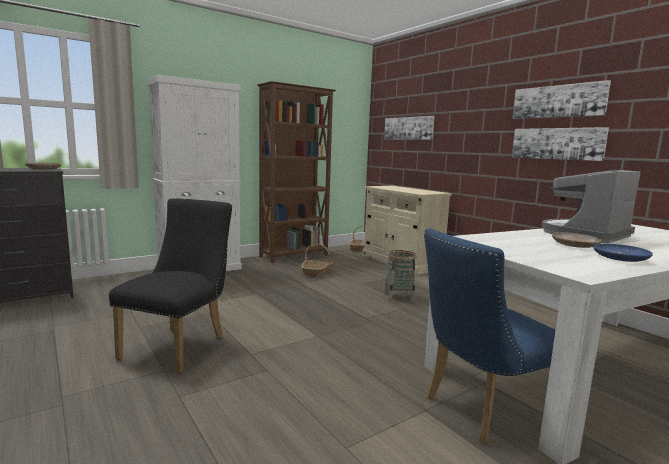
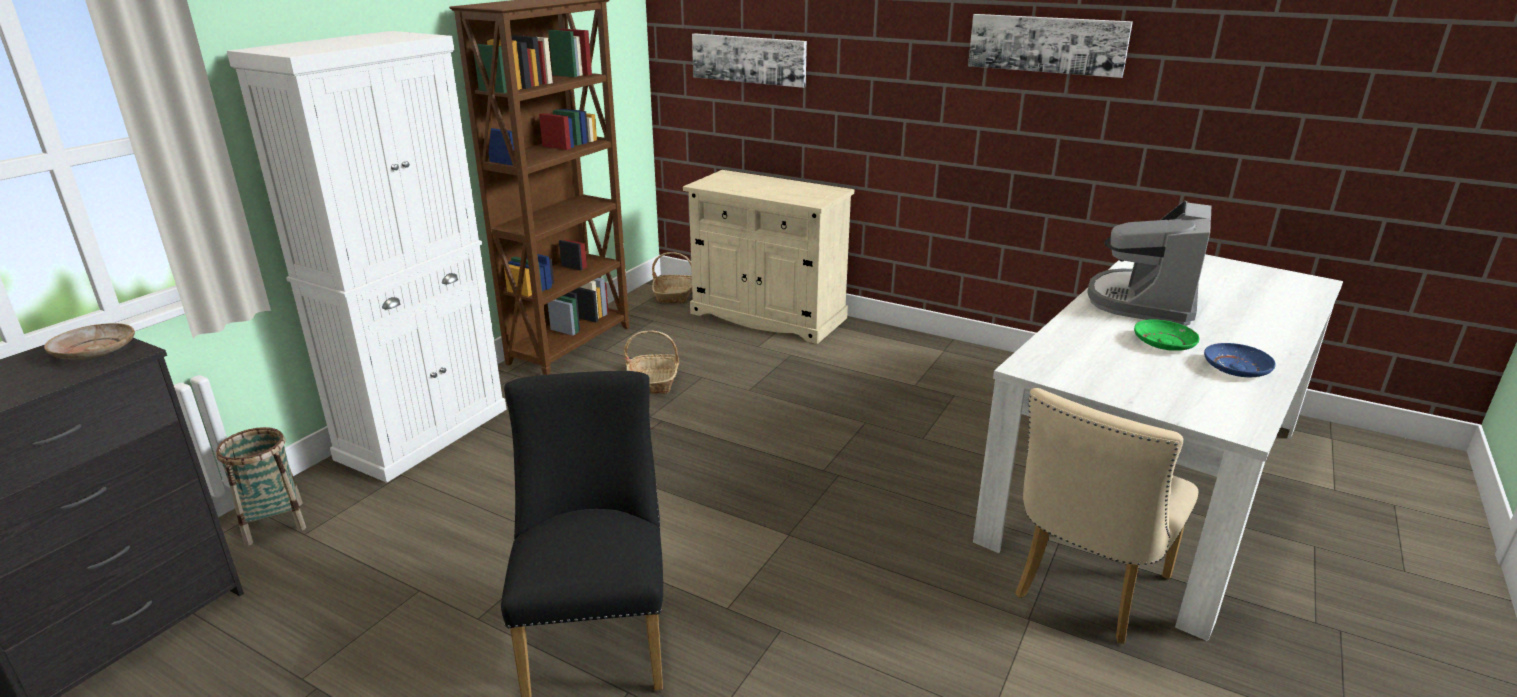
camera: 25 degrees left, 15 degrees up
basket [384,250,416,302] -> basket moved to [216,427,306,546]
blue chair [424,228,556,444] -> beige chair [1015,388,1198,644]
picture [512,127,609,161] -> none
beige plate [552,232,601,248] -> green plate [1134,319,1199,351]

